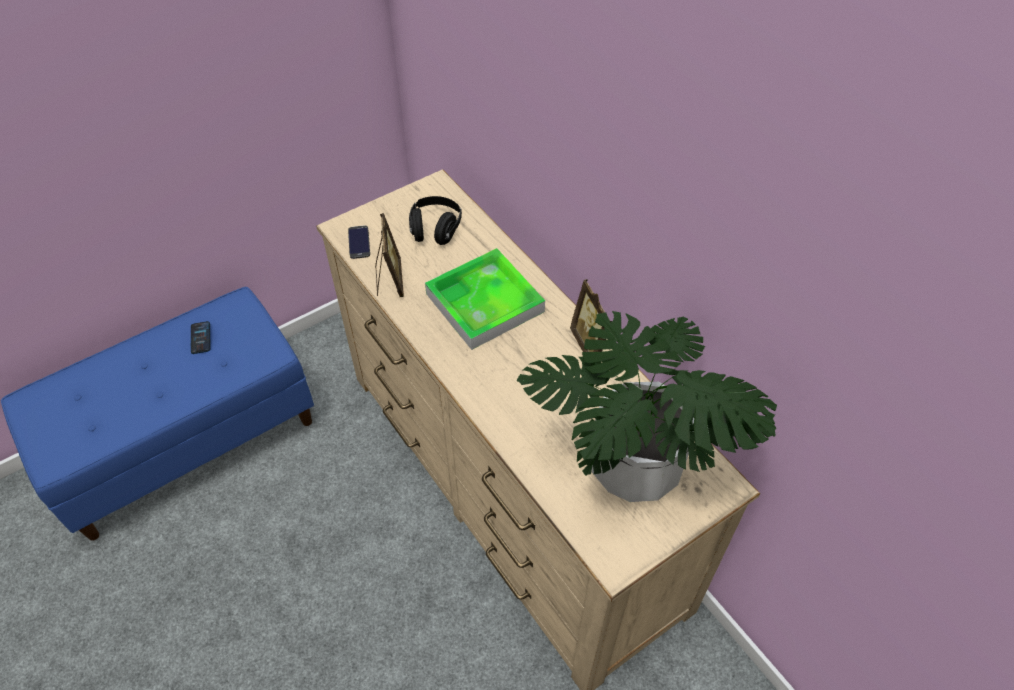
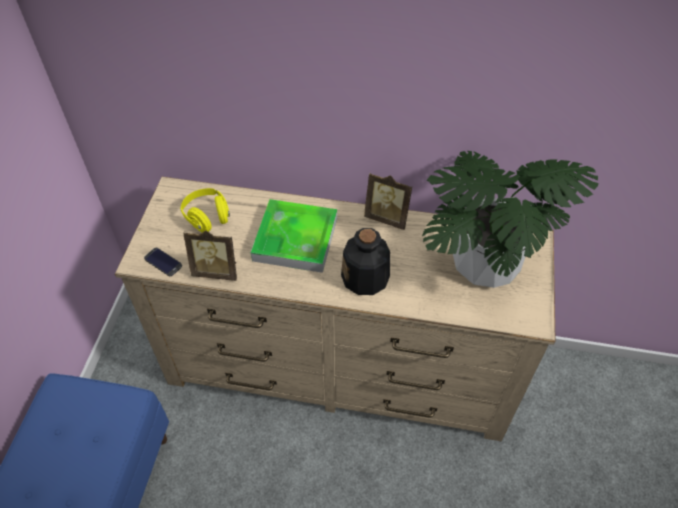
camera: 45 degrees left, 0 degrees up
phone [191,321,211,354] -> none
picture frame [375,213,404,297] -> picture frame turned 150 degrees clockwise [183,231,237,281]
black headphones [409,196,462,245] -> yellow headphones [180,188,230,233]
none -> bottle [341,228,390,295]

